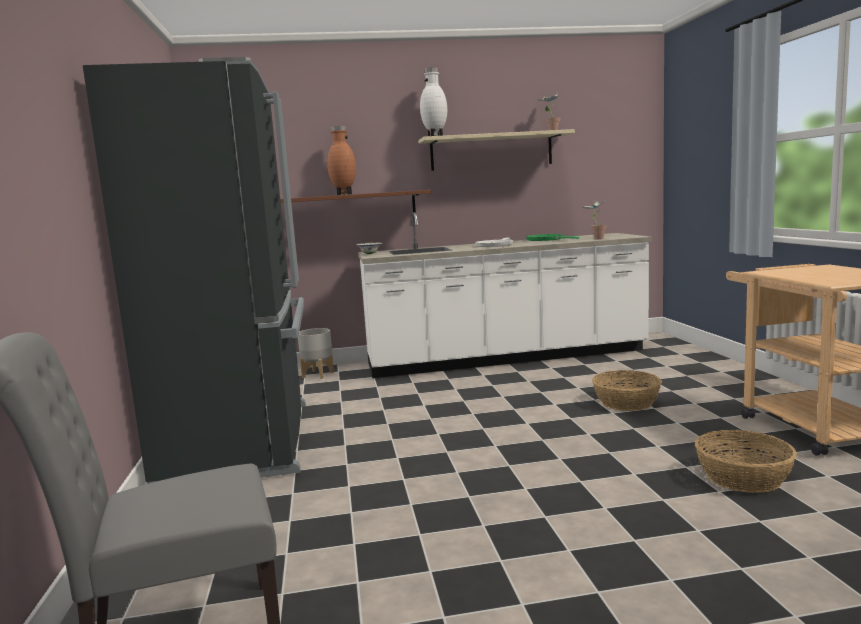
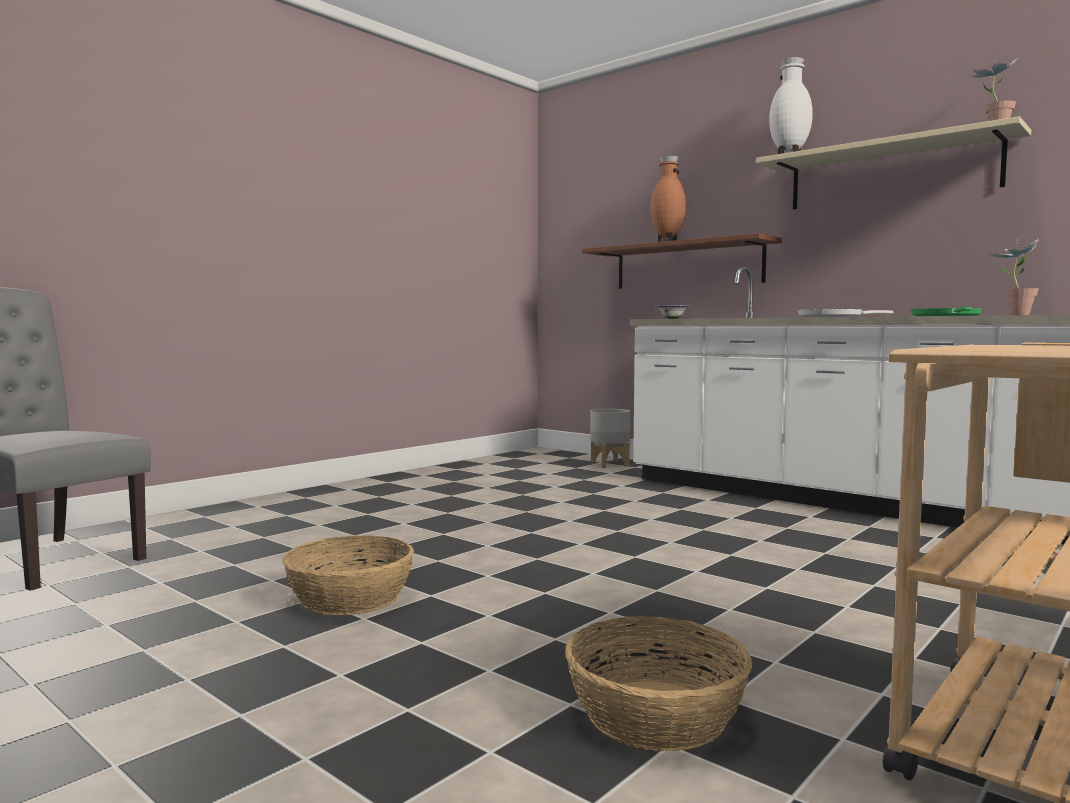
camera: 50 degrees right, 5 degrees down
black fridge [83,57,306,484] -> none
basket [592,370,662,411] -> basket moved to [282,535,414,615]

